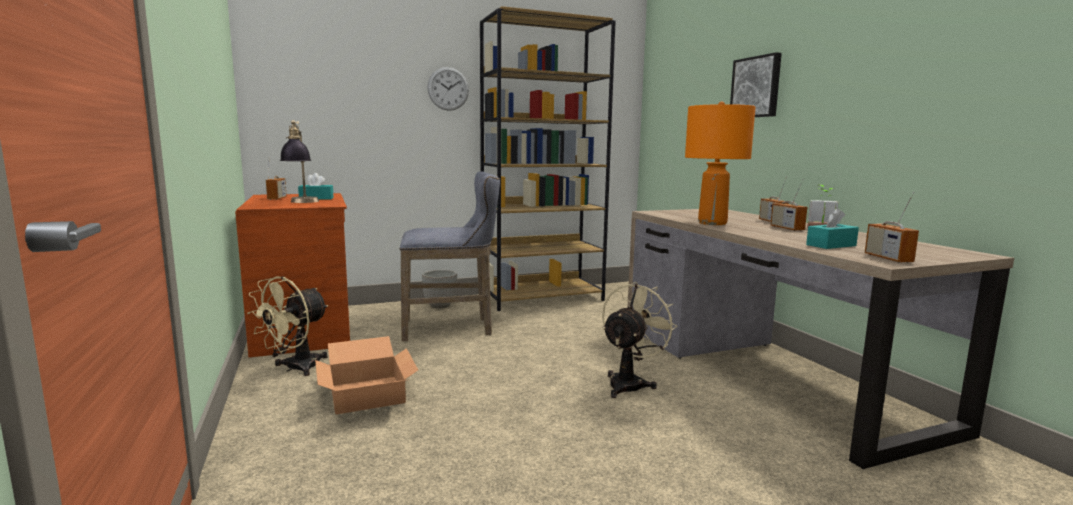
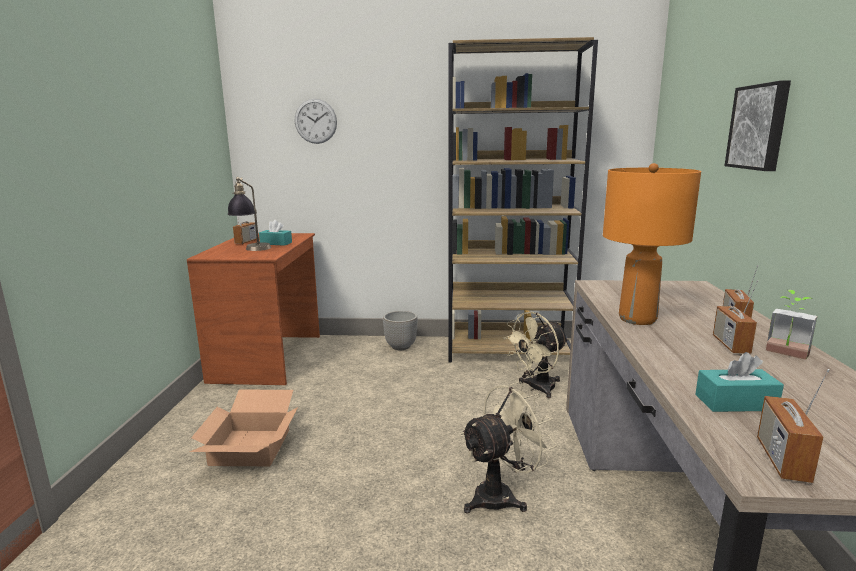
camera: 25 degrees right, 5 degrees up
beige fan [247,276,329,376] -> beige fan moved to [503,311,568,398]
grey stool [400,171,500,341] -> none
wall clock [427,67,469,111] -> wall clock moved to [295,99,337,144]

